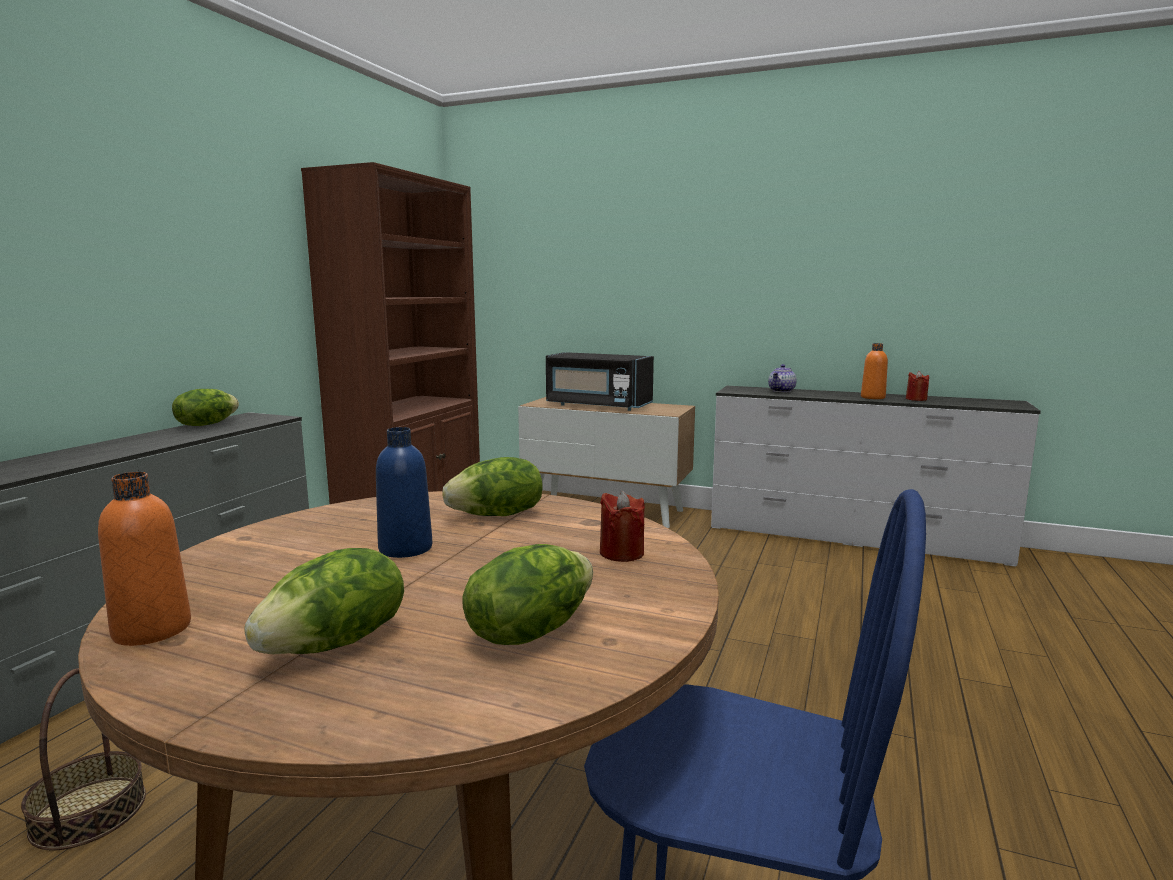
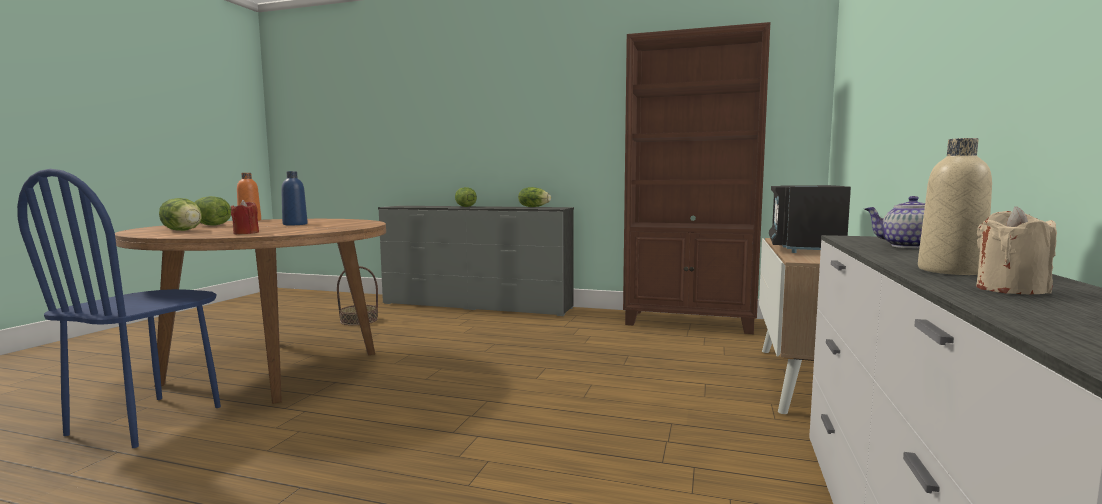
camera: 85 degrees right, 5 degrees down
lettuce [442,457,543,516] -> lettuce moved to [455,187,477,207]
orange bottle [861,343,888,399] -> beige bottle [918,138,992,275]
red candle [906,371,929,401] -> beige candle [976,206,1057,294]

